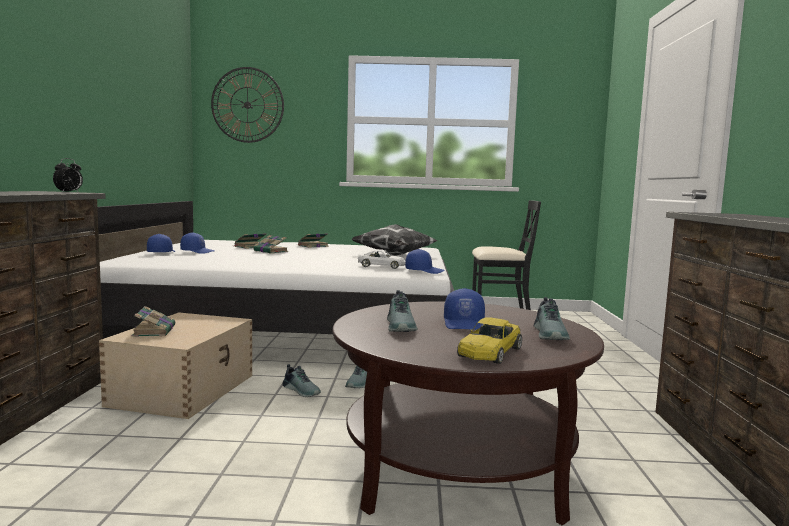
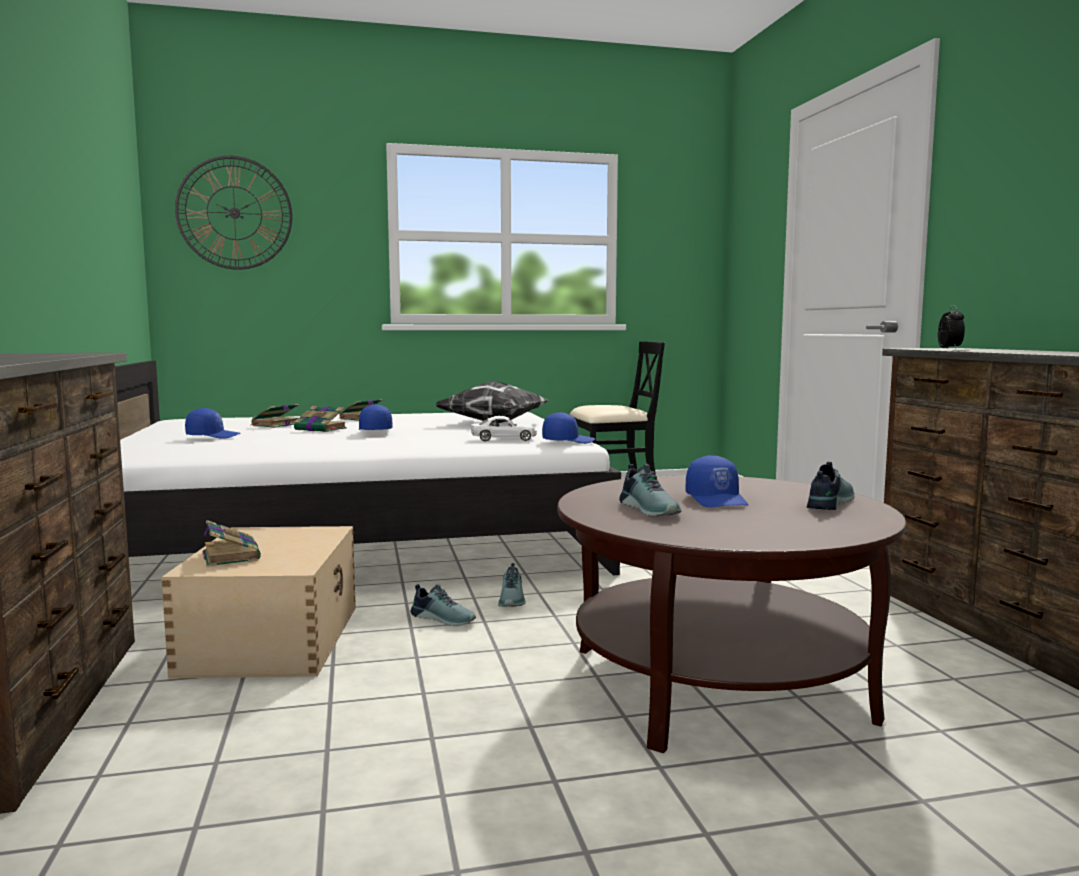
camera: 15 degrees left, 0 degrees up
alarm clock [53,158,83,193] -> alarm clock moved to [938,305,965,350]
blue cap [147,234,176,252] -> blue cap moved to [359,404,392,430]
yellow toy car [457,317,522,364] -> none
shoe [534,297,570,340] -> shoe turned 135 degrees counterclockwise [807,462,854,510]

